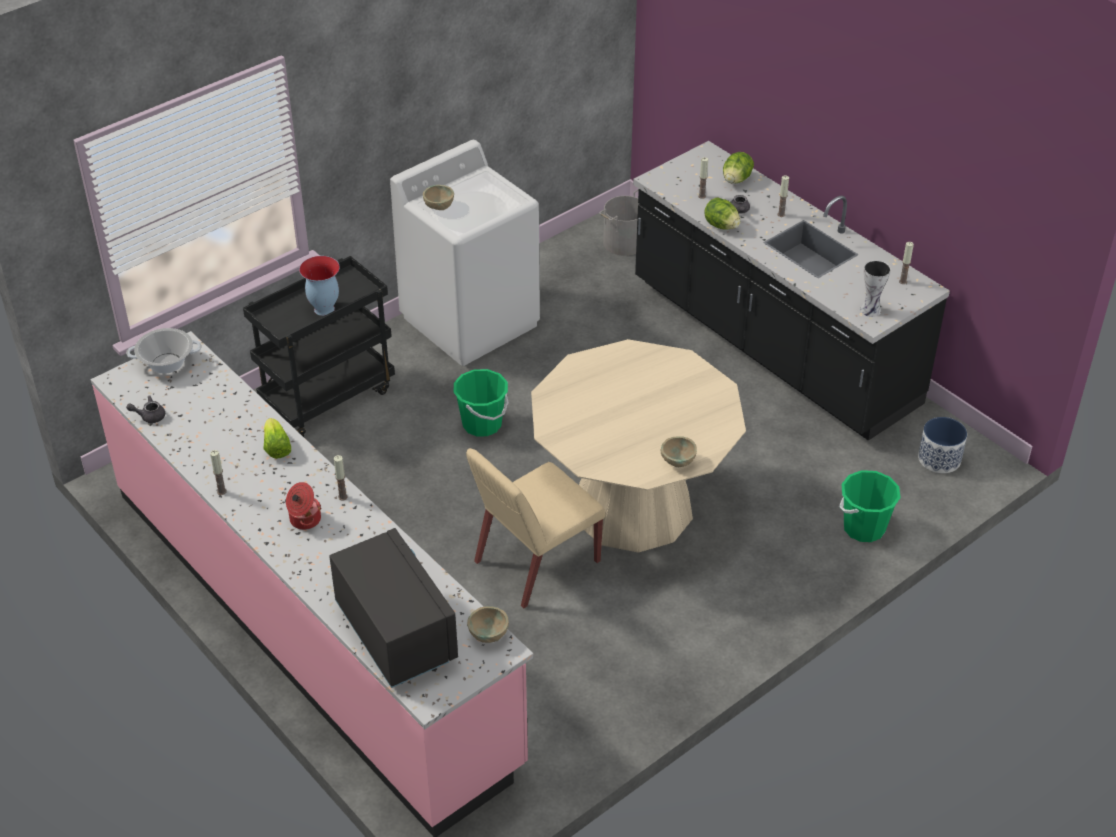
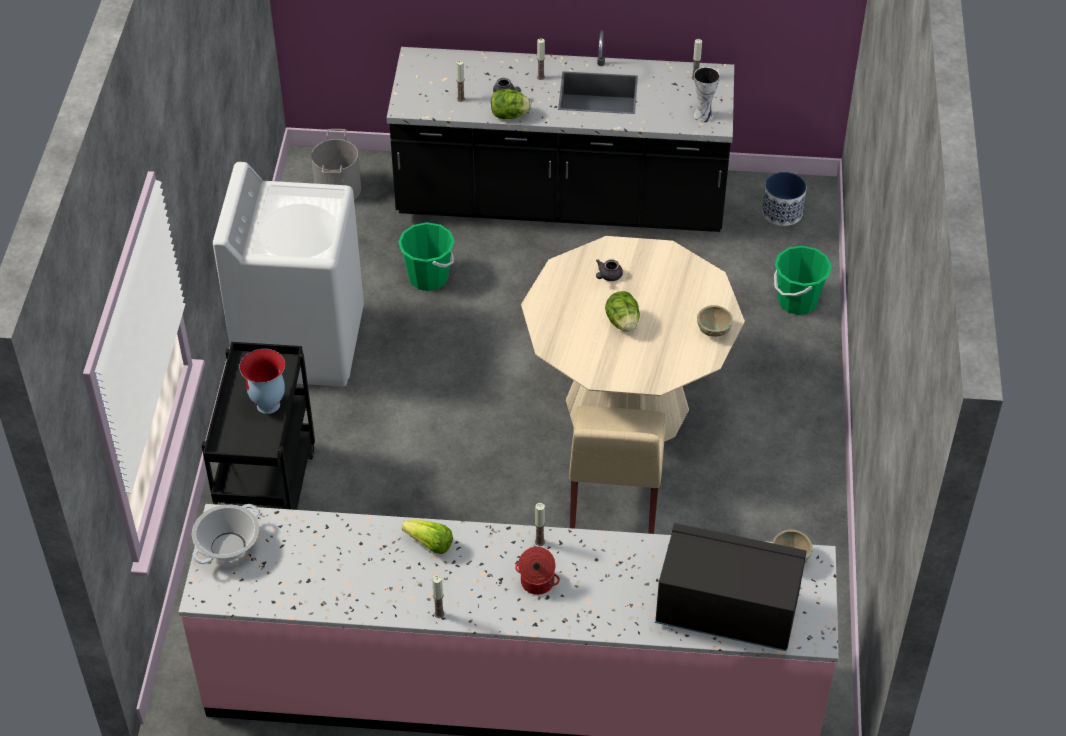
camera: 45 degrees left, 5 degrees up
grey teapot [126,395,165,423] -> grey teapot moved to [596,259,623,281]
beige bowl [423,185,454,210] -> none
green bucket [454,369,509,437] -> green bucket moved to [398,222,455,291]
lettuce [723,152,754,184] -> lettuce moved to [605,291,640,332]

